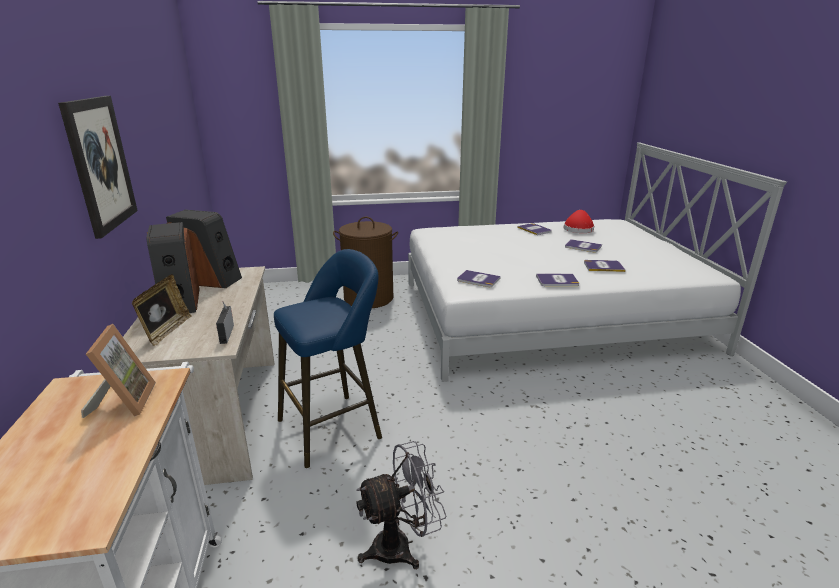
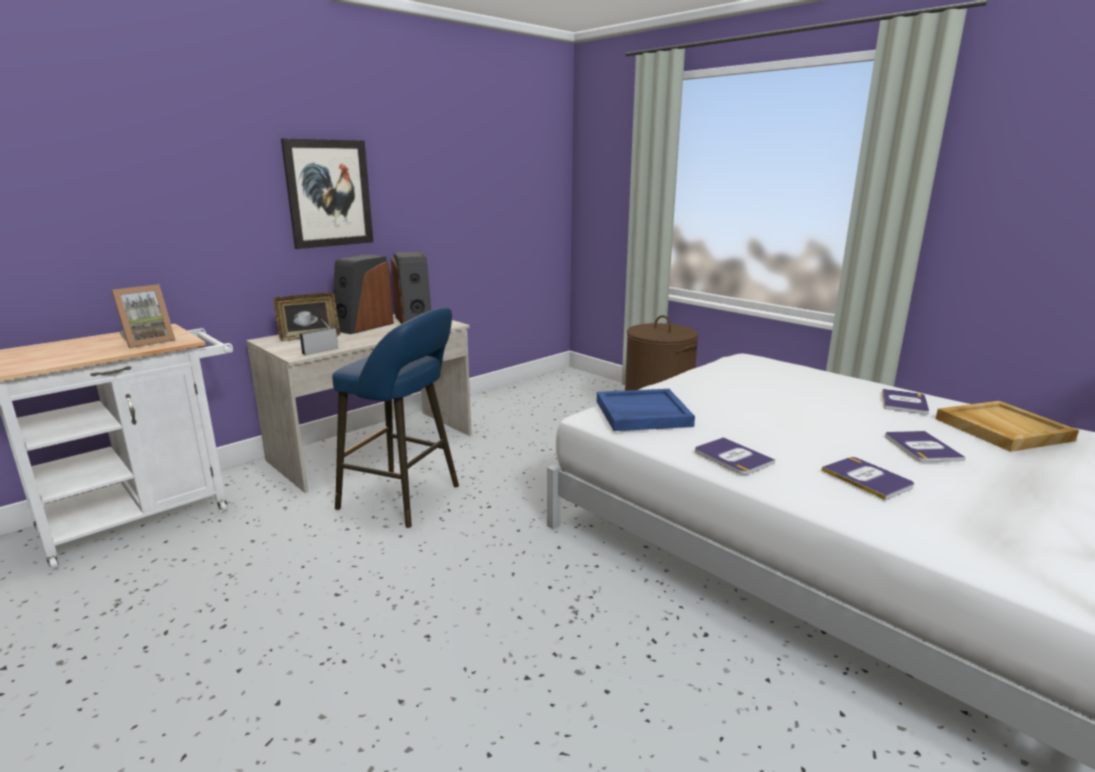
camera: 55 degrees right, 5 degrees down
grey fan [356,441,446,569] -> none
book [457,270,501,287] -> blue tray [597,389,695,431]
red hat [564,210,594,233] -> beige tray [936,401,1079,452]

